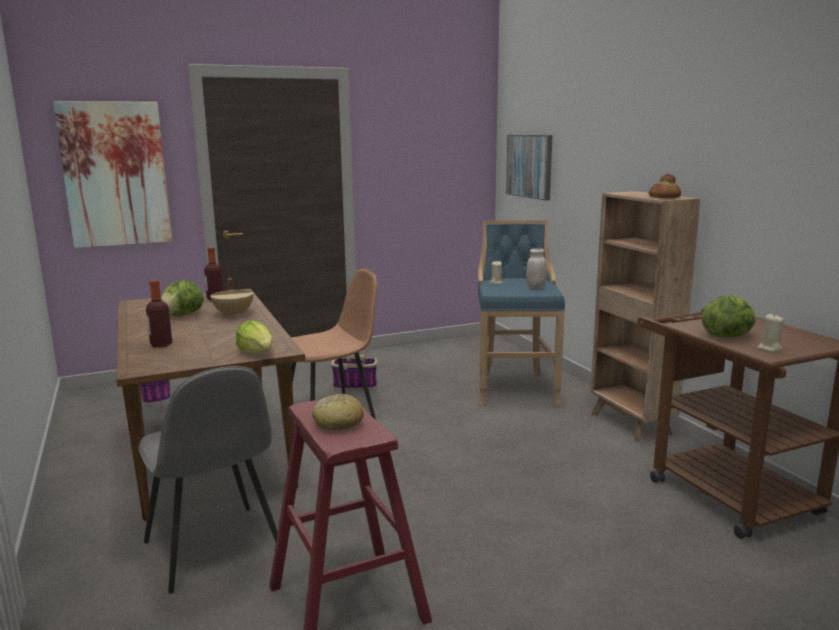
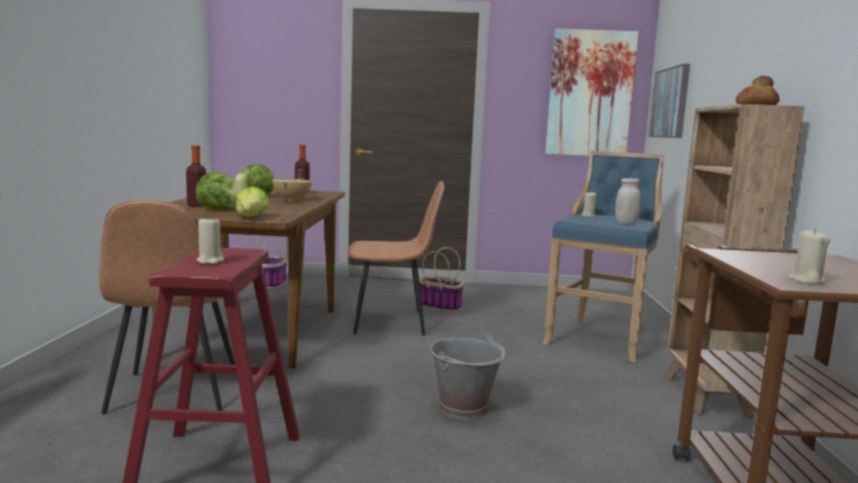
camera: 25 degrees right, 5 degrees down
picture [53,101,172,248] -> picture moved to [545,28,639,156]
grey chair [138,366,278,594] -> brown chair [99,200,235,414]
bread [312,394,364,430] -> beige candle [196,216,224,264]
lettuce [701,296,756,337] -> lettuce moved to [196,172,243,211]
none -> grey bucket [431,335,506,420]

